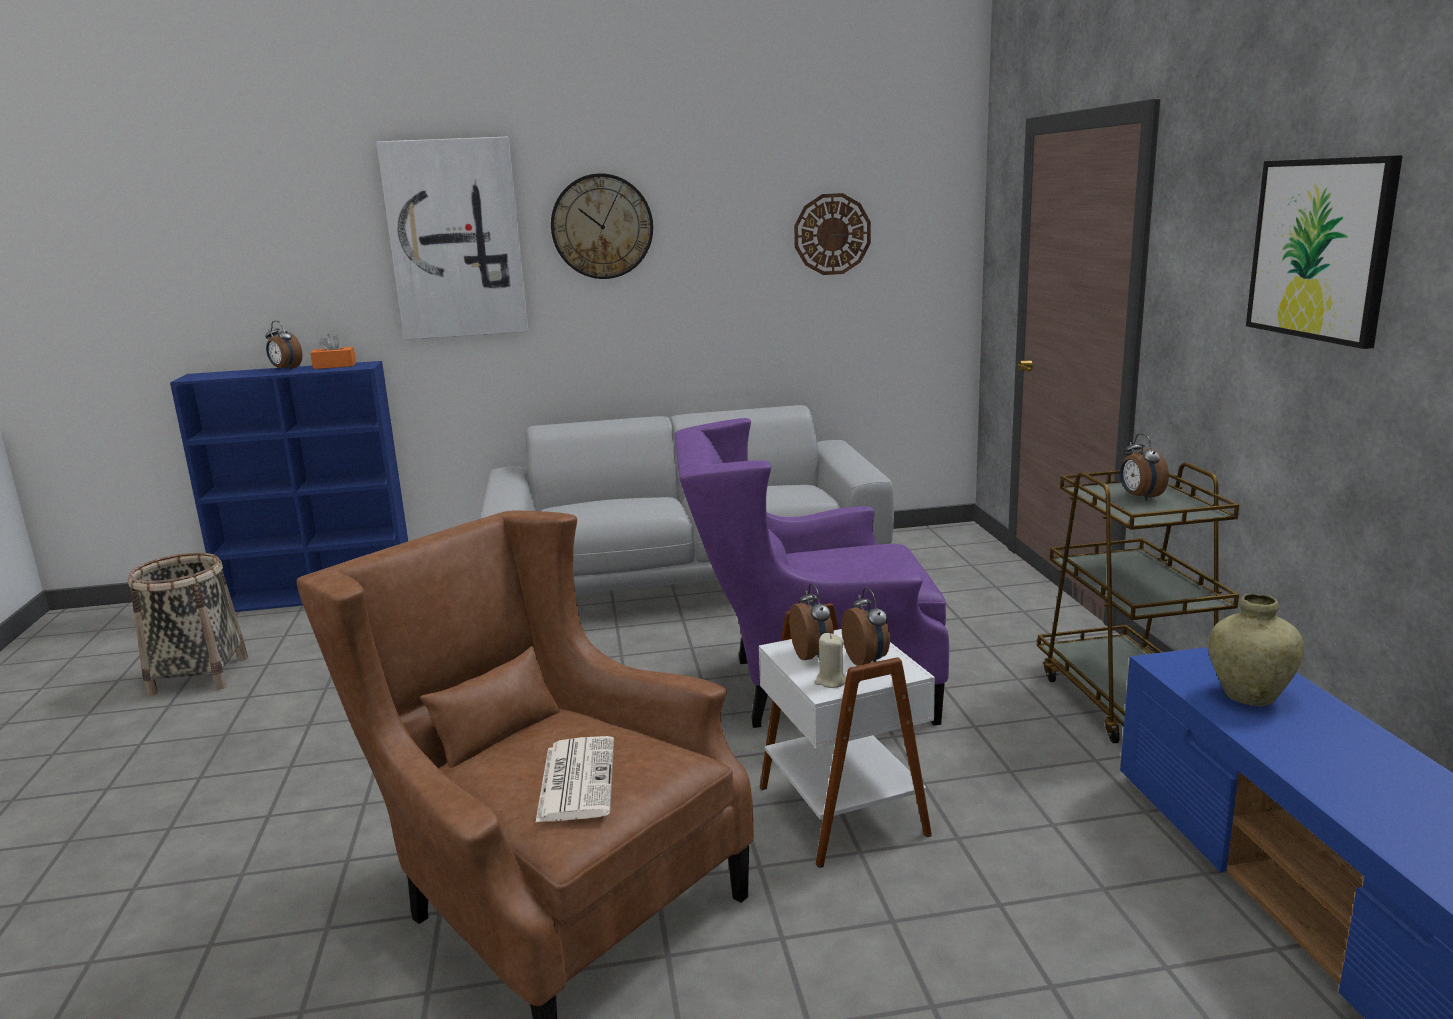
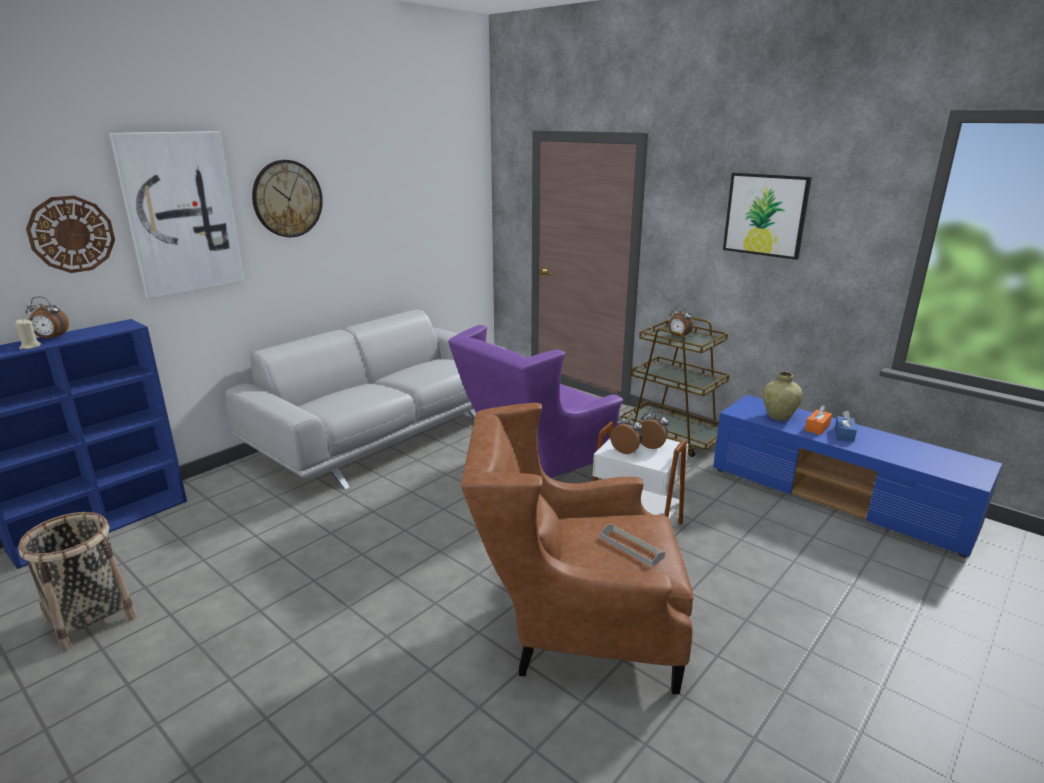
camera: 40 degrees left, 5 degrees up
orange tissue box [310,333,356,369] -> orange tissue box moved to [805,405,832,435]
newspaper [535,736,614,823] -> grey tray [600,525,665,567]
wall clock [794,193,871,275] -> wall clock moved to [26,196,115,273]
beige candle [814,633,846,688] -> beige candle moved to [15,319,41,349]
none -> blue tissue box [835,411,857,442]

